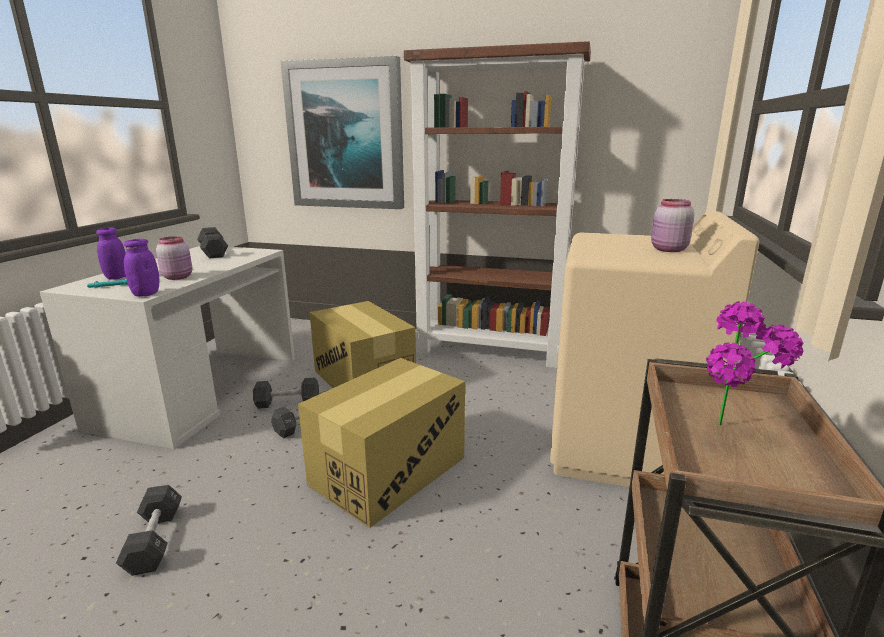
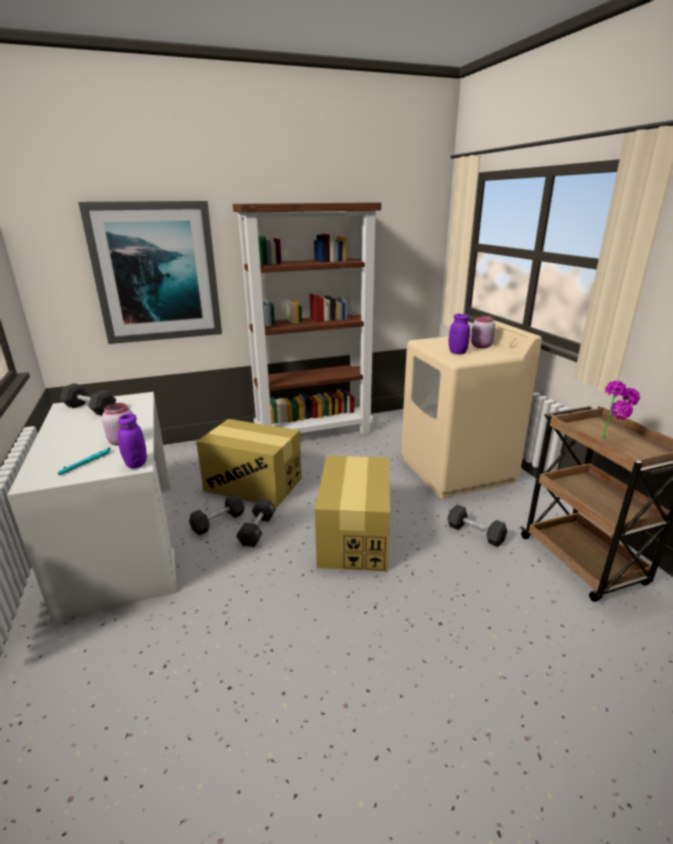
camera: 35 degrees left, 5 degrees up
purple jar [96,227,126,279] -> purple jar moved to [449,314,470,354]
black dumbbell [116,485,182,576] -> black dumbbell moved to [447,504,507,547]

